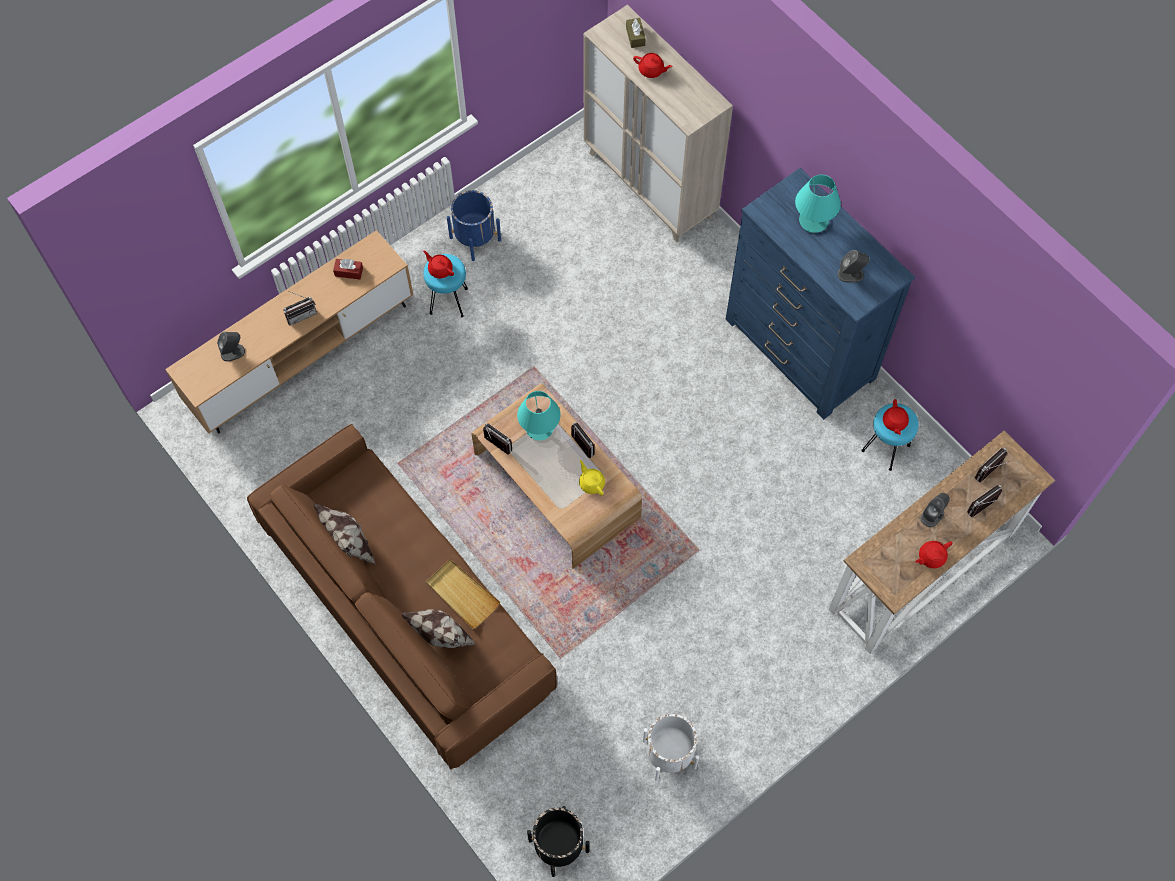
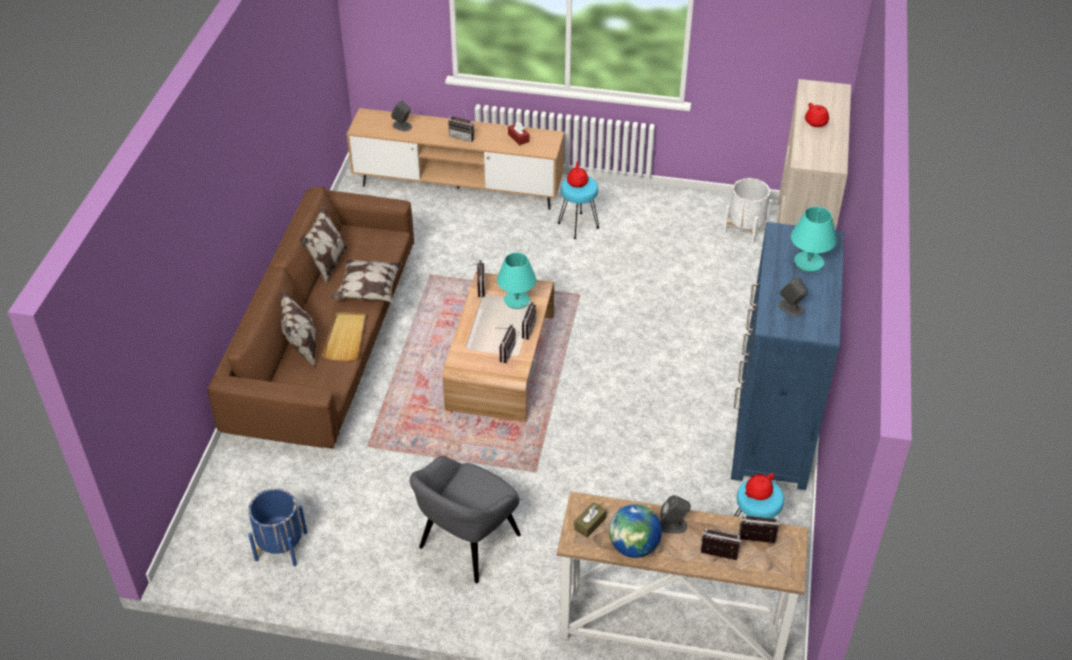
camera: 50 degrees right, 20 degrees down
blue planter [447,190,501,261] -> blue planter moved to [248,488,307,566]
black planter [527,806,589,877] -> none
yellow teapot [579,460,605,496] -> radio [499,324,516,363]
brown tissue box [626,18,646,48] -> brown tissue box moved to [574,502,607,538]
white planter [643,714,699,781] -> white planter moved to [723,178,772,244]
red teapot [915,541,952,568] -> globe [609,504,662,558]
none -> pillow [331,259,402,302]
none -> grey armchair [410,456,521,583]

